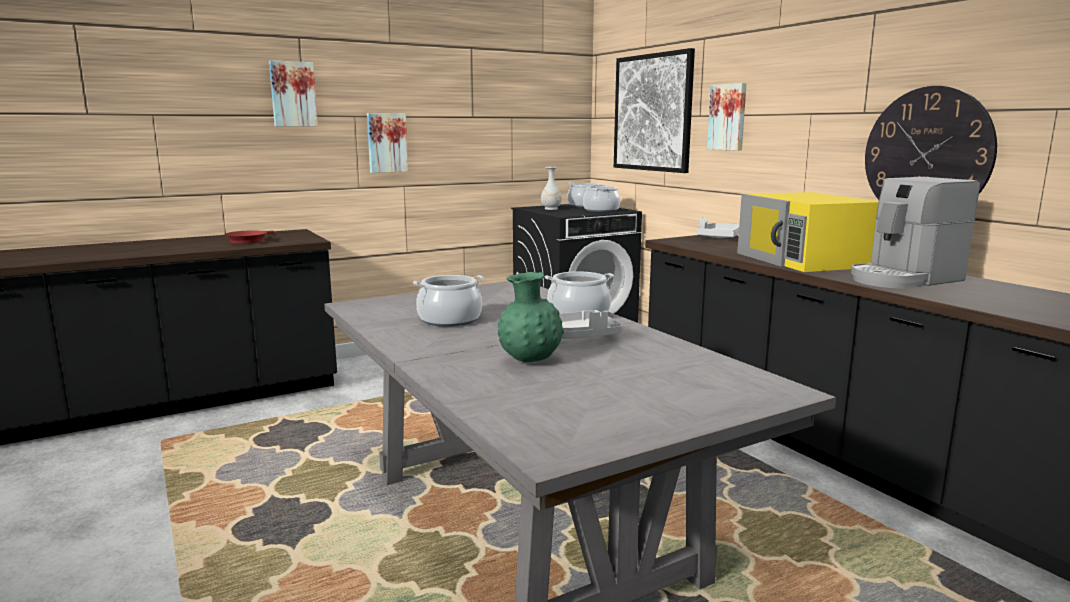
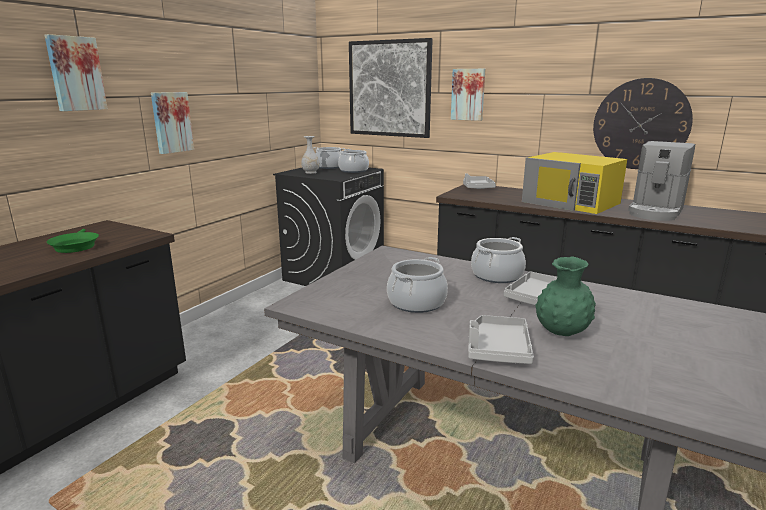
camera: 30 degrees left, 5 degrees up
red frying pan [225,231,274,244] -> green frying pan [47,229,99,253]
none -> grey tray [468,315,534,364]

